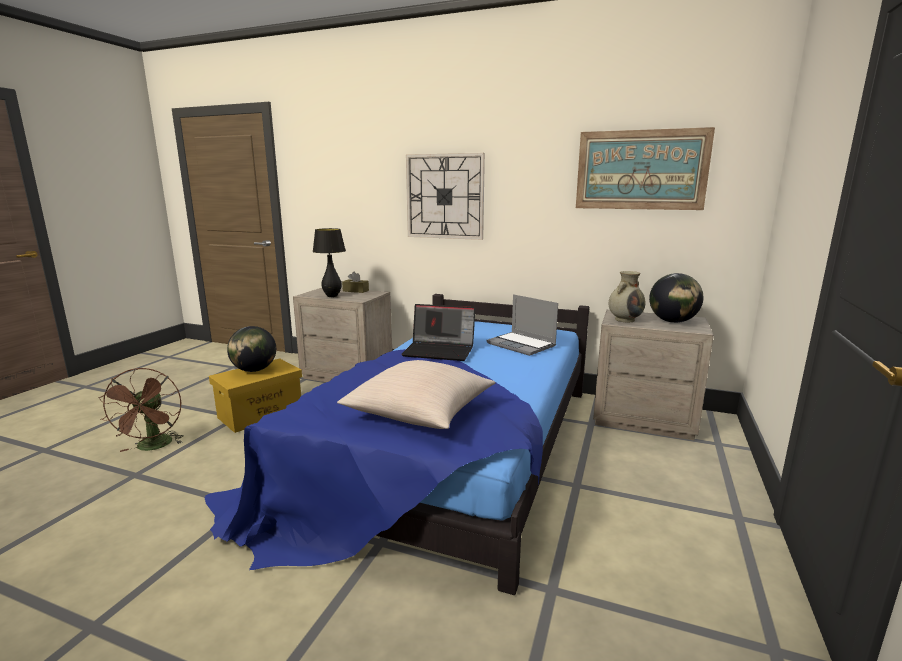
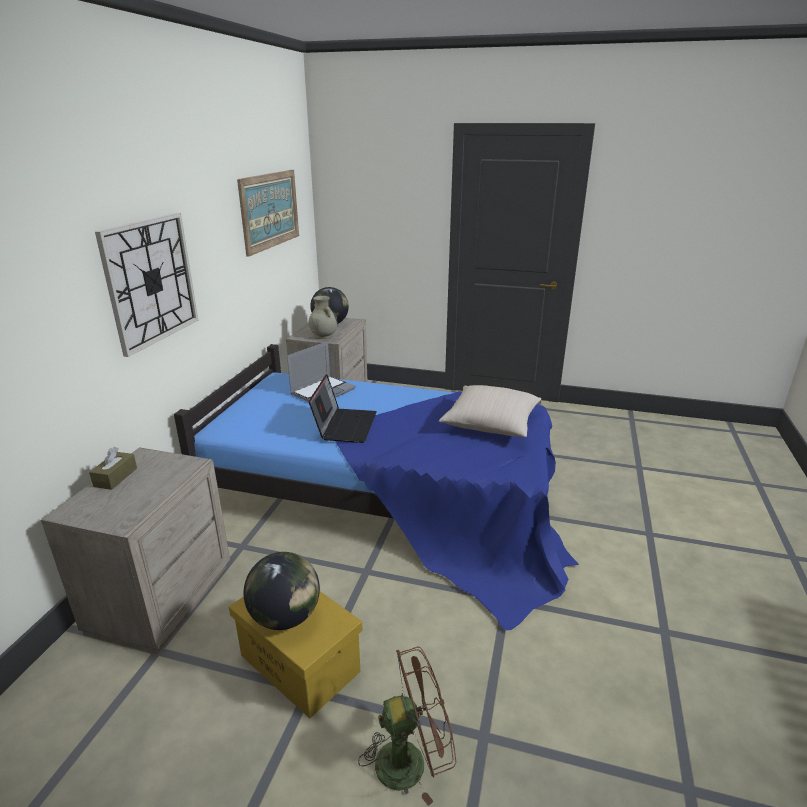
camera: 95 degrees left, 10 degrees up
black table lamp [313,228,346,297] -> none

